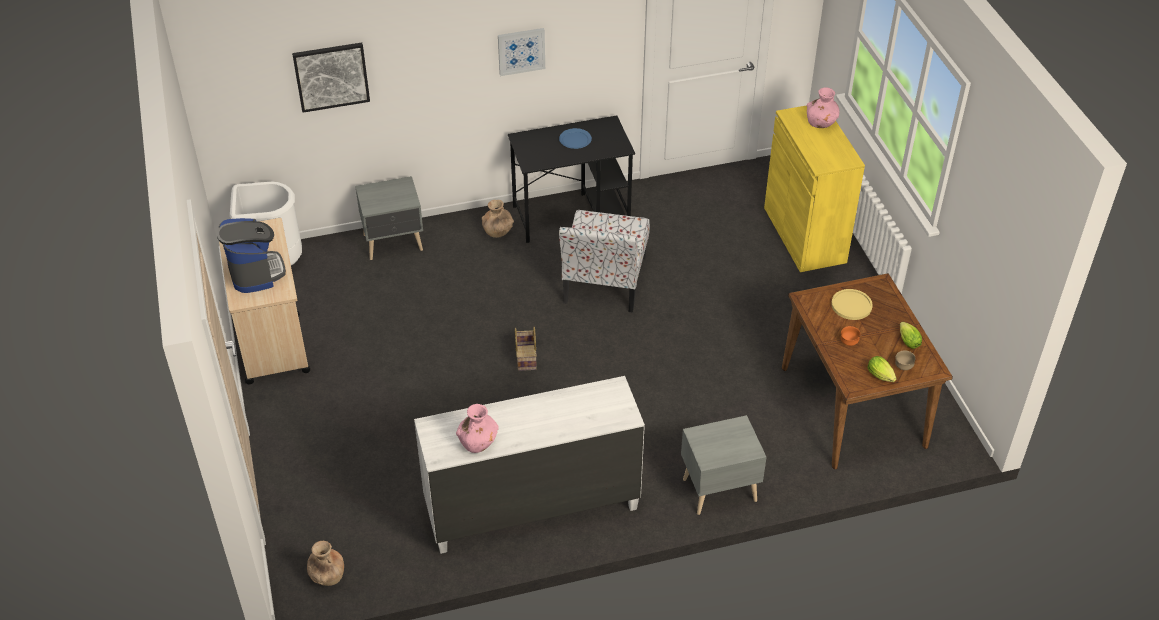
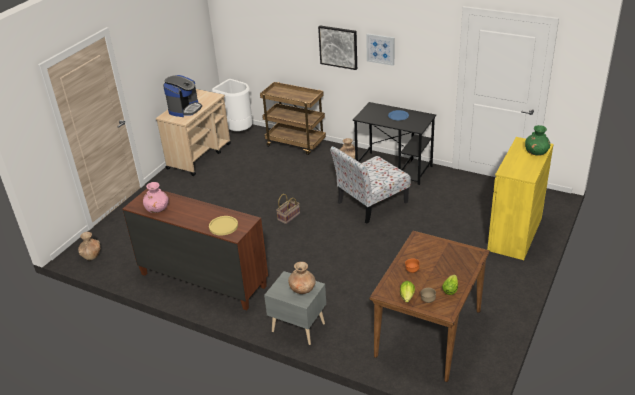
camera: 45 degrees right, 10 degrees down
picture [292,42,370,113] -> picture moved to [318,25,357,70]
grey nightstand [355,176,423,260] -> brown cart [260,82,326,155]
white dresser [414,376,645,554] -> brown dresser [123,189,268,310]
pink vase [807,87,840,128] -> green vase [525,125,550,156]
yellow plate [831,289,873,320] -> yellow plate moved to [209,216,238,236]
none -> brown vase [288,262,316,294]

